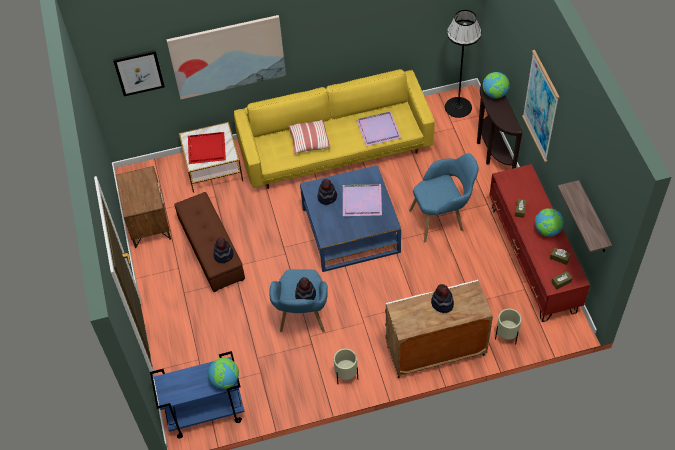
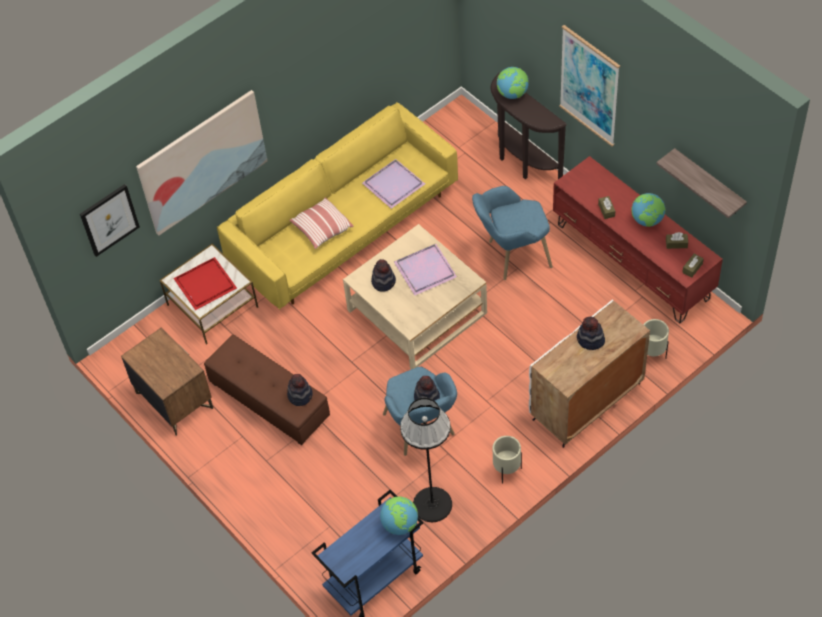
camera: 25 degrees left, 0 degrees up
blue coffee table [300,165,401,272] -> beige coffee table [343,224,487,369]
blue armchair [409,154,479,242] -> blue armchair turned 150 degrees counterclockwise [472,186,553,280]
black floor lamp [445,10,482,118] -> black floor lamp moved to [400,398,452,522]

